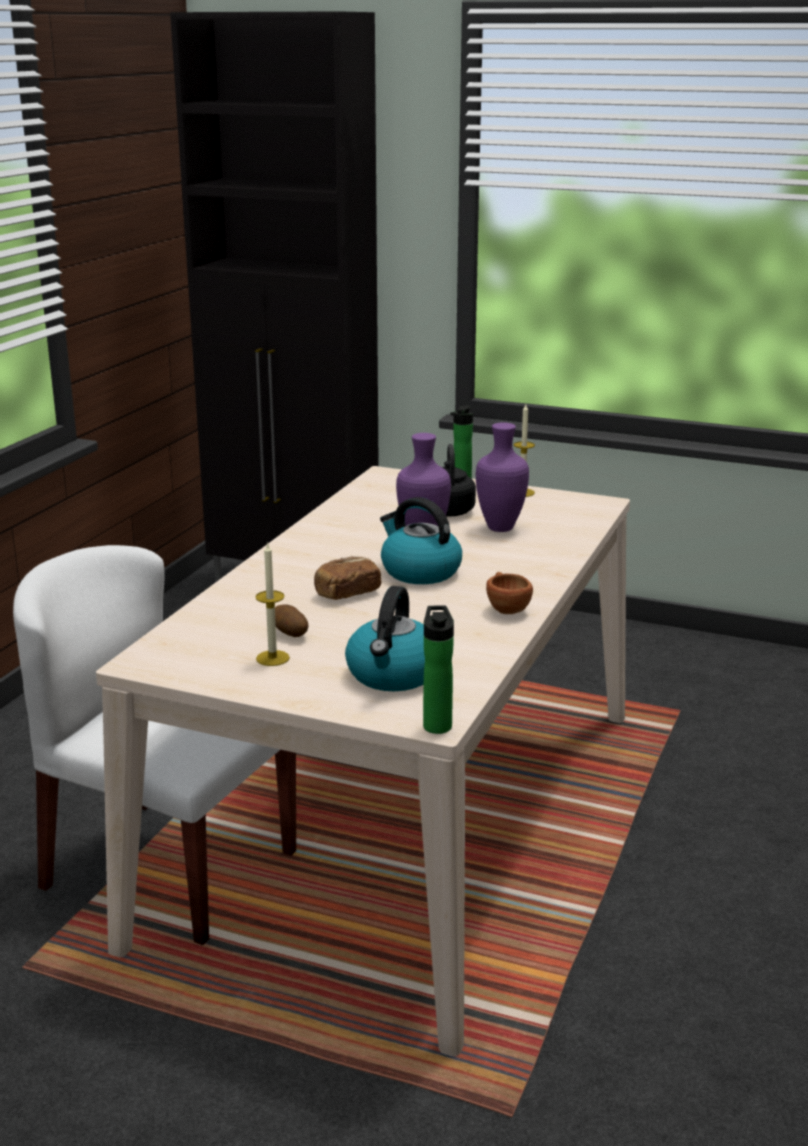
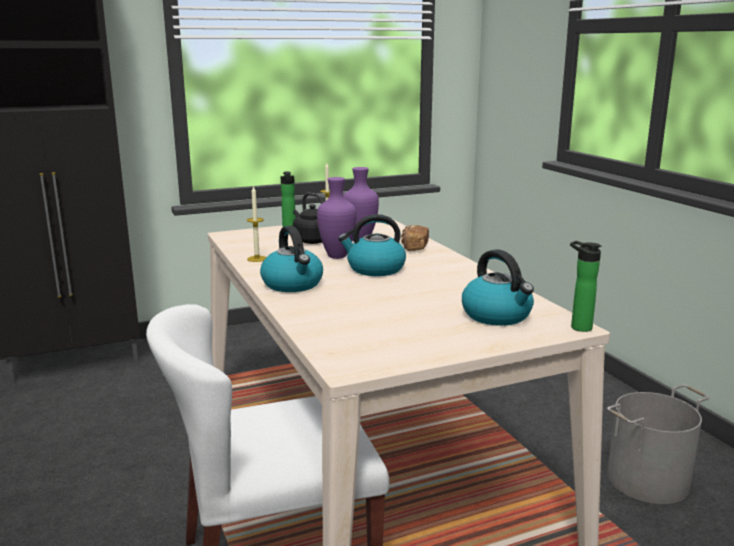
camera: 45 degrees left, 5 degrees down
candle [255,542,290,666] -> candle moved to [247,186,266,262]
potato [275,604,308,637] -> none
bread [314,556,381,600] -> bread moved to [400,225,429,251]
brown cup [486,572,533,614] -> none
none -> kettle [260,226,323,292]
none -> grey bucket [607,384,710,504]

